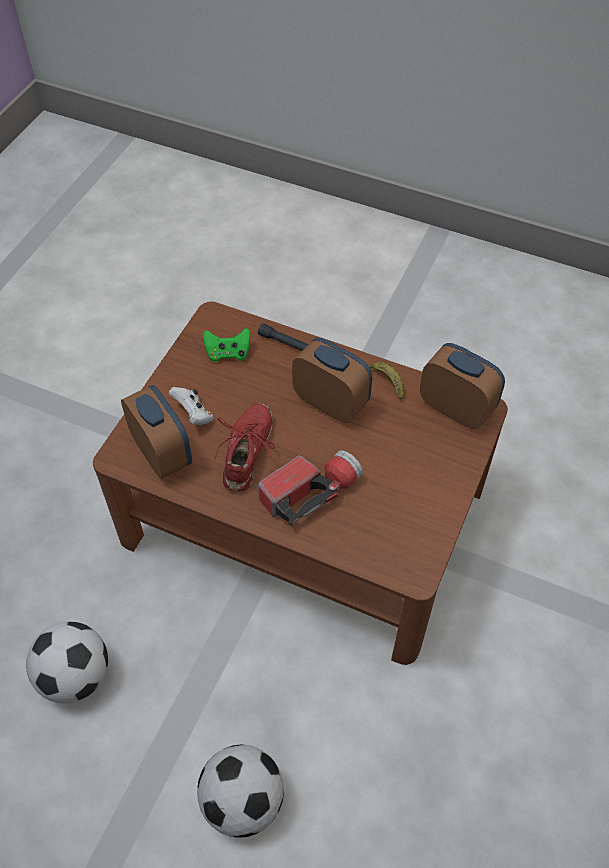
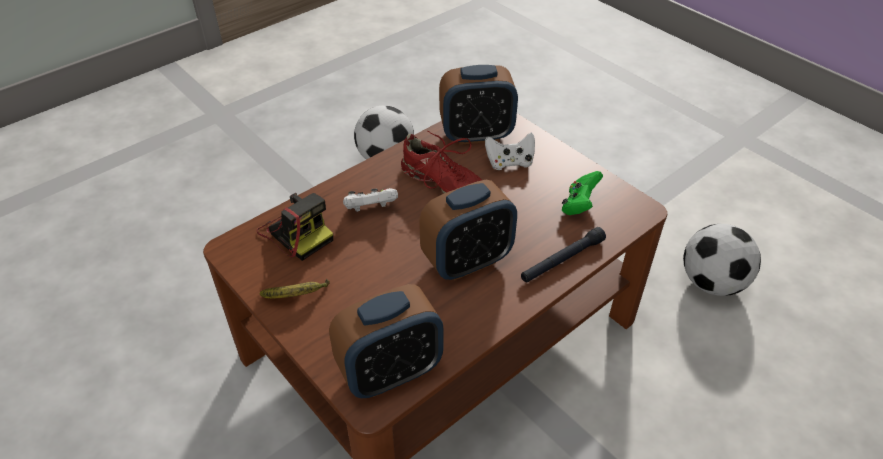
camera: 115 degrees right, 10 degrees down
football [197,744,284,838] -> football moved to [683,224,761,296]
flashlight [258,450,363,526] -> white game controller [343,188,398,212]
banana [369,362,404,399] -> banana moved to [260,279,330,299]
none -> camera [257,193,333,261]

